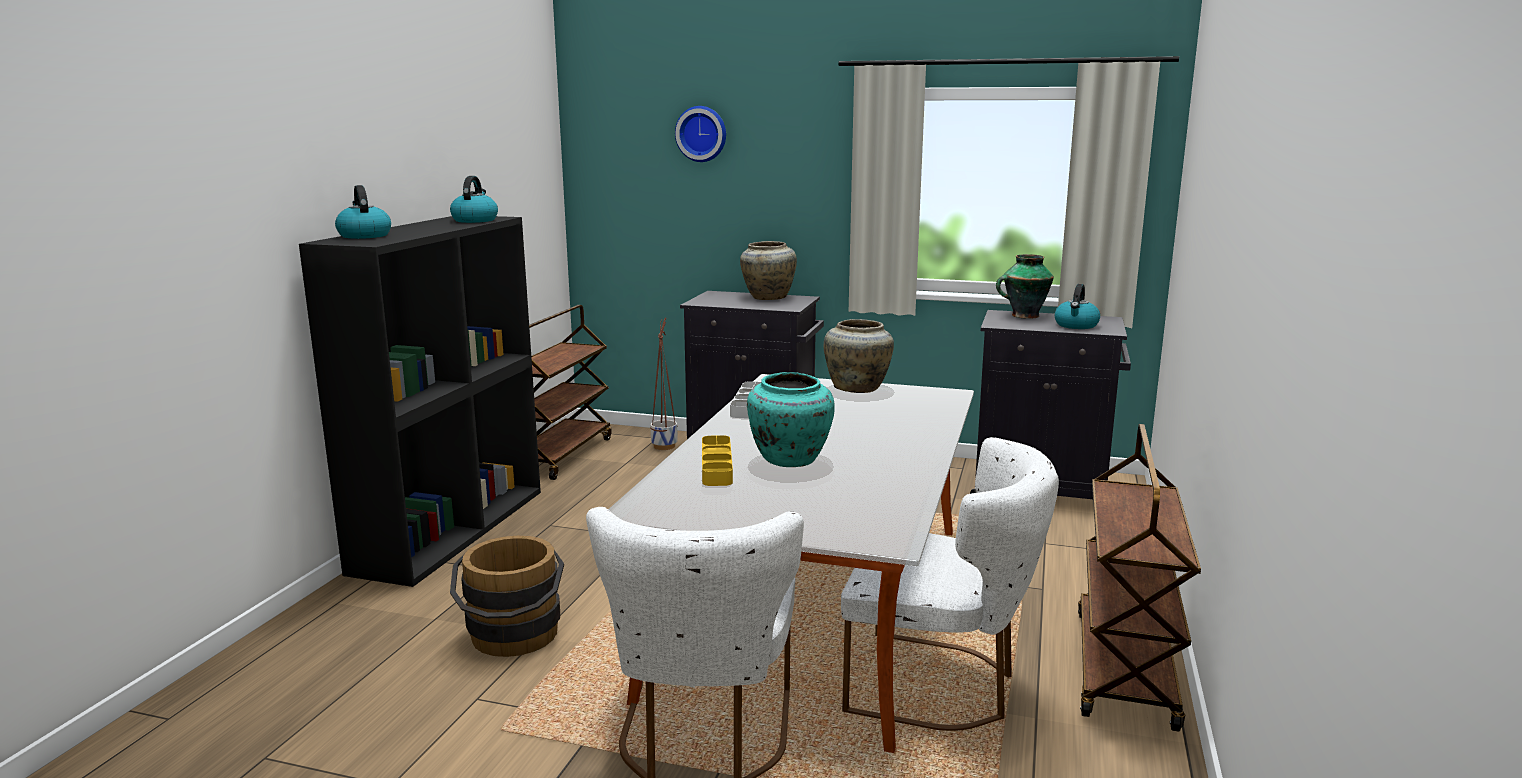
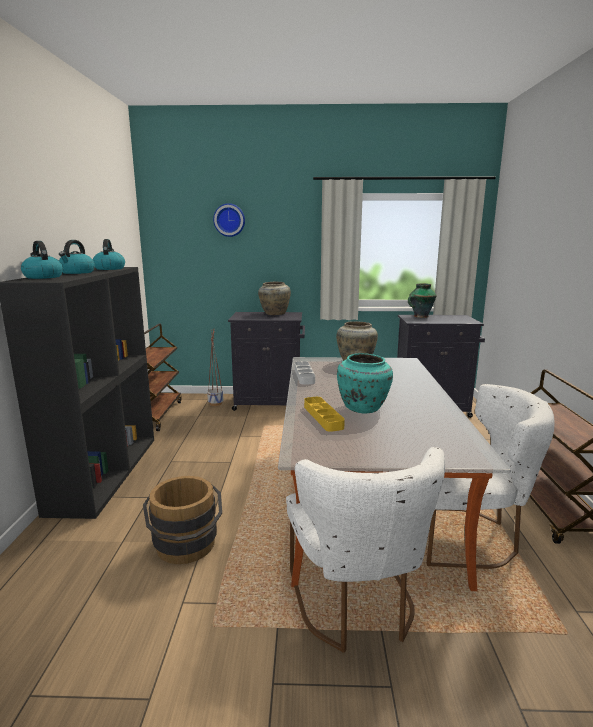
camera: 15 degrees left, 0 degrees up
kettle [1055,284,1100,329] -> kettle moved to [59,240,95,274]

